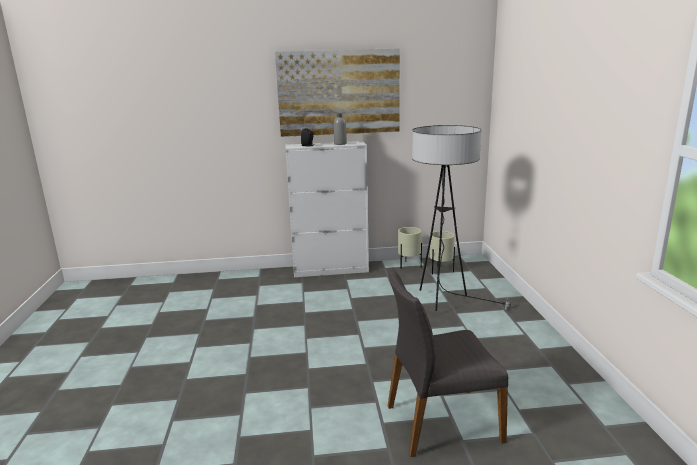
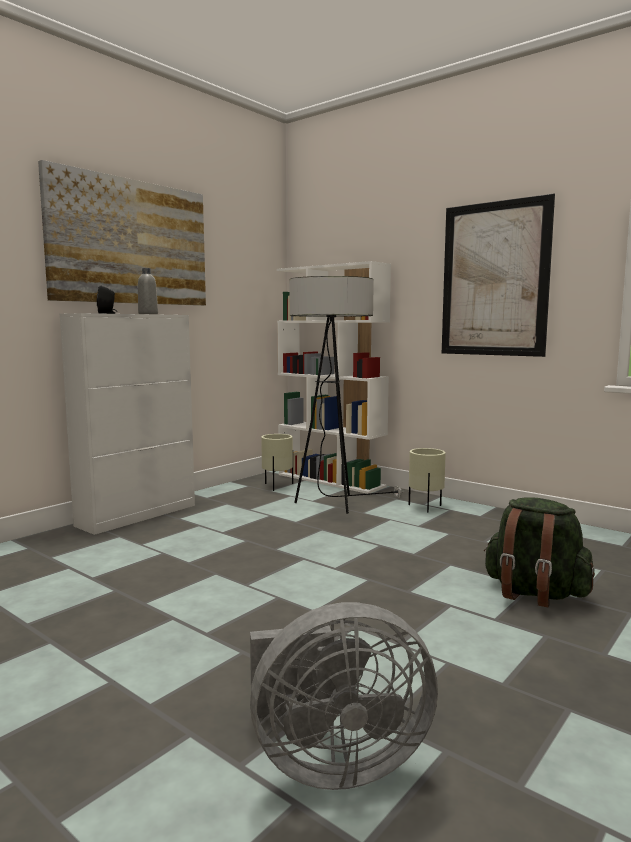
camera: 45 degrees left, 10 degrees down
grey chair [388,267,508,457] -> green backpack [484,498,595,607]
beige planter [398,227,422,269] -> beige planter moved to [409,448,446,513]
none -> grey fan [250,602,438,790]
none -> white bookcase [277,261,391,494]
none -> picture [442,193,555,357]

